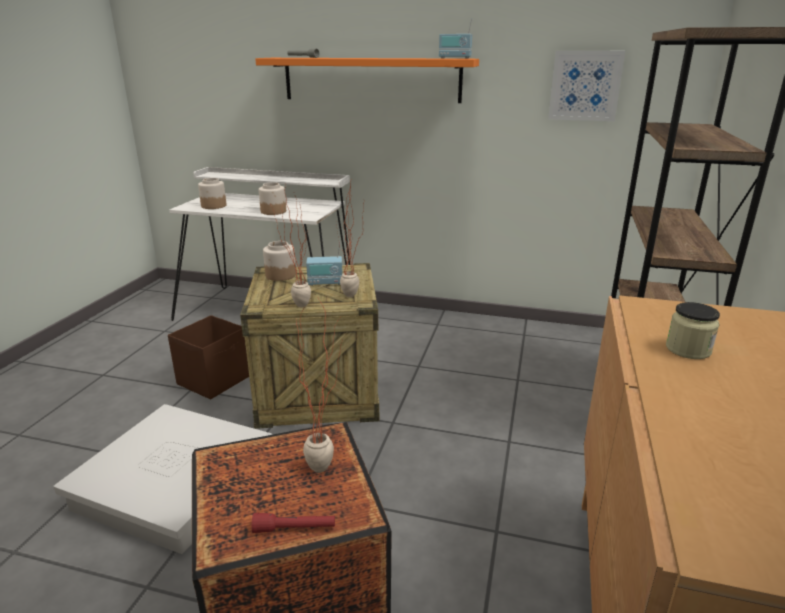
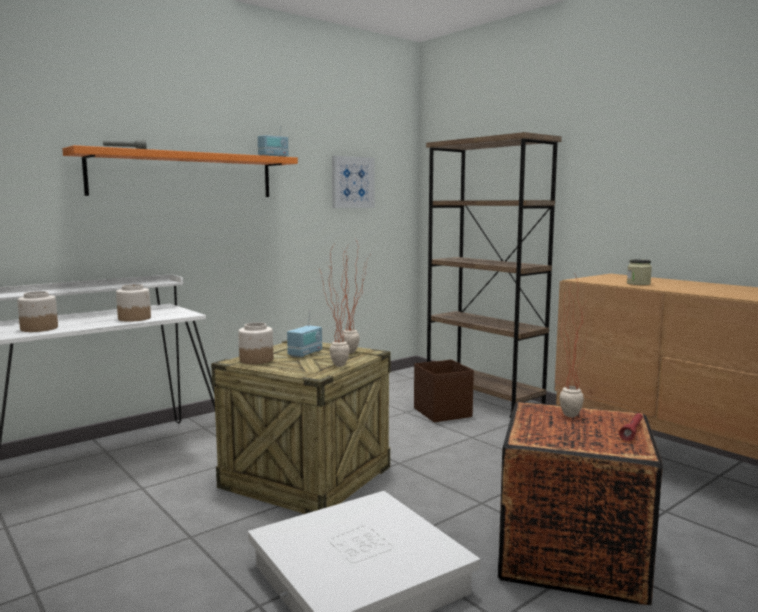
camera: 55 degrees left, 15 degrees down
brown storage box [168,315,249,399] -> brown storage box moved to [414,360,474,422]

